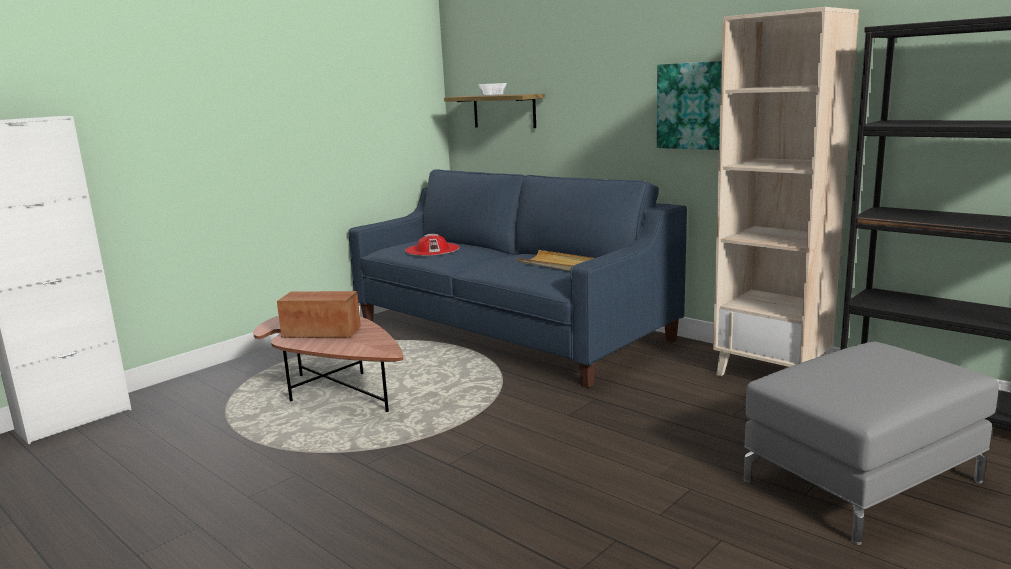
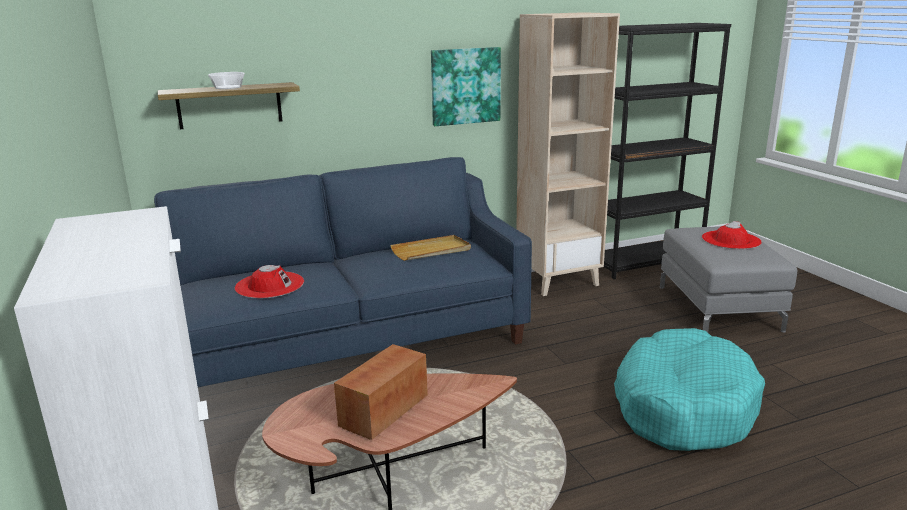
camera: 65 degrees left, 5 degrees up
none -> turquoise dog bed [614,328,765,451]
none -> red hat [702,221,762,249]

